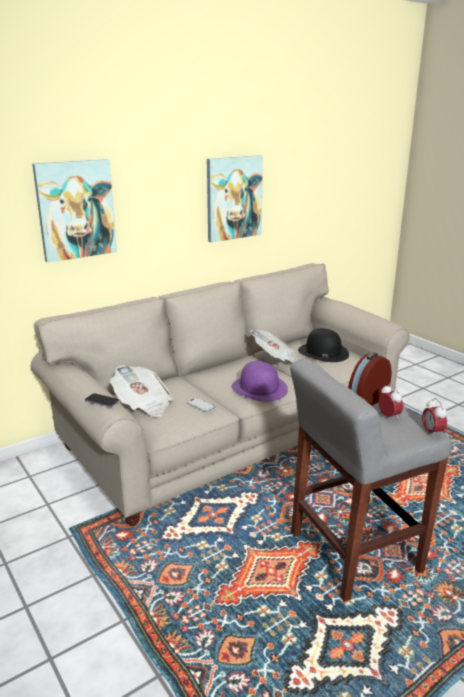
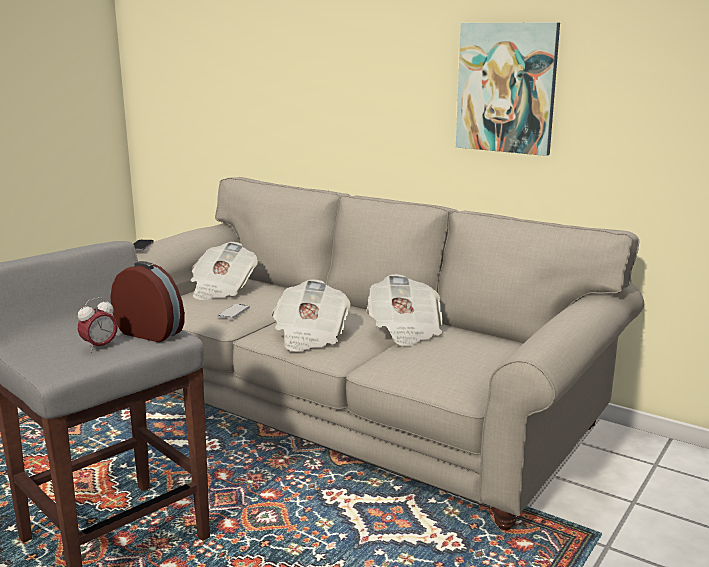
camera: 70 degrees right, 5 degrees down
picture [32,159,117,263] -> none
purple hat [231,361,288,401] -> newspaper [272,279,351,351]
black hat [298,328,349,362] -> none
alarm clock [422,398,447,438] -> none

